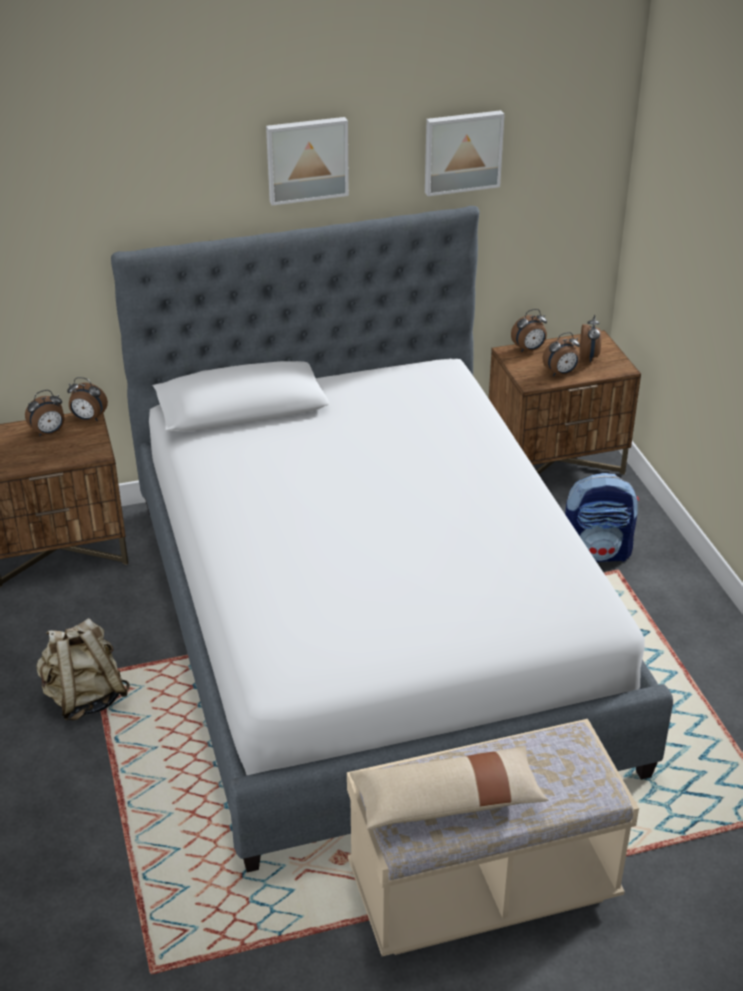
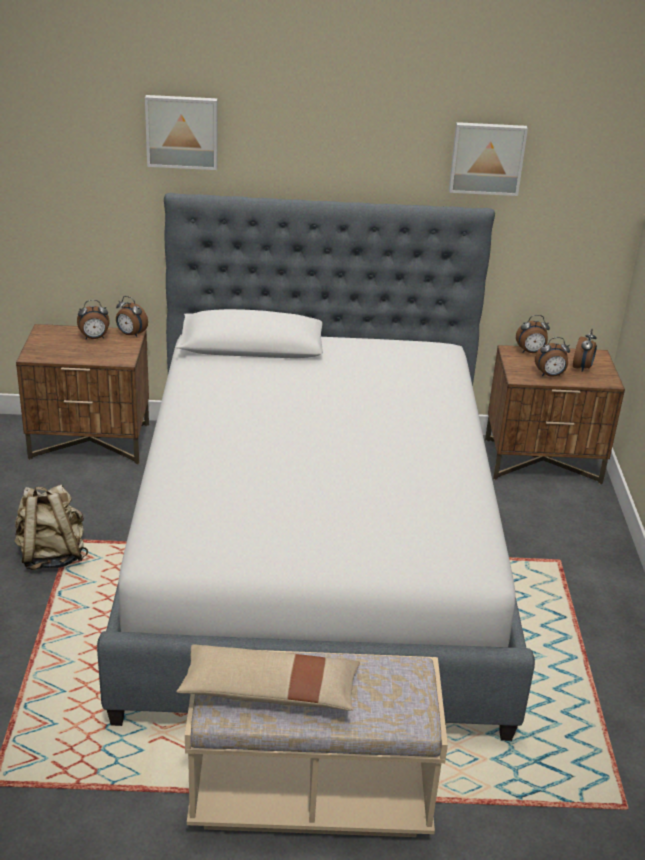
camera: 15 degrees right, 5 degrees down
picture [266,117,349,206] -> picture moved to [145,95,218,170]
backpack [565,473,639,562] -> none

